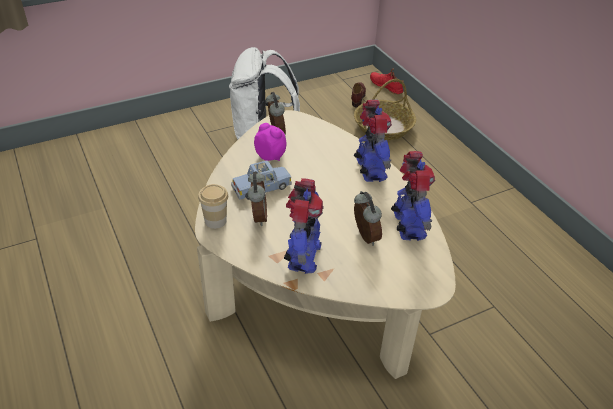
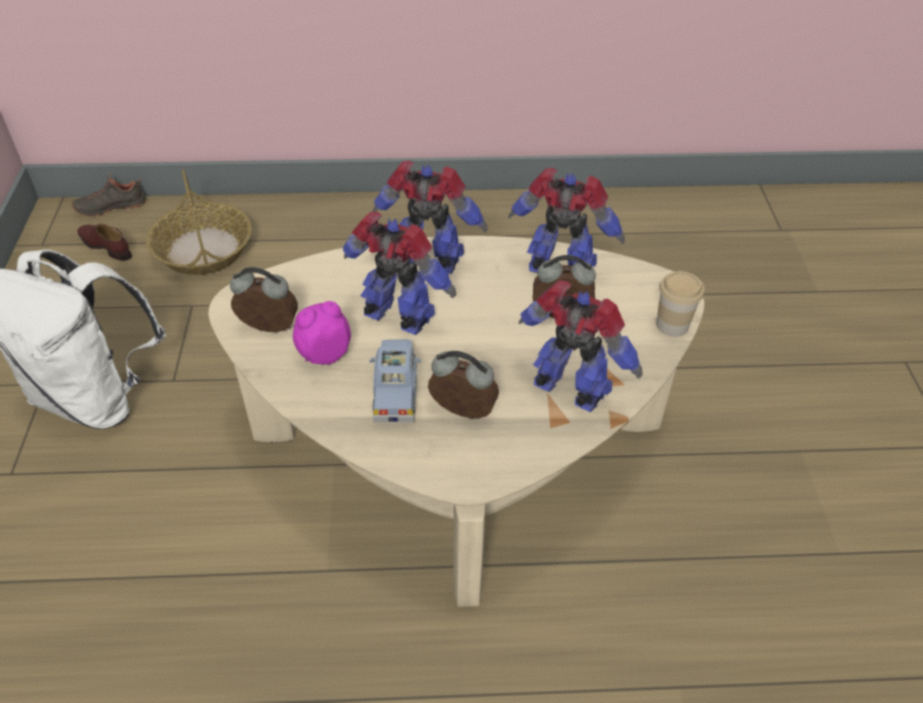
camera: 65 degrees left, 5 degrees up
cup [198,184,228,229] -> cup moved to [656,271,704,337]
red shoe [370,68,403,95] -> black shoe [72,173,146,217]
none -> toy robot [342,212,457,335]

